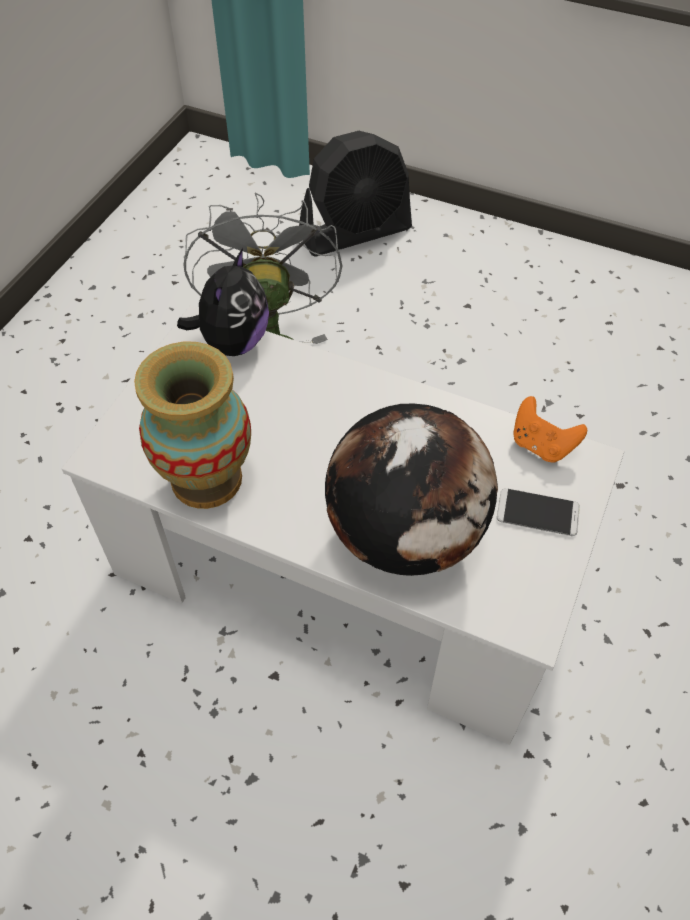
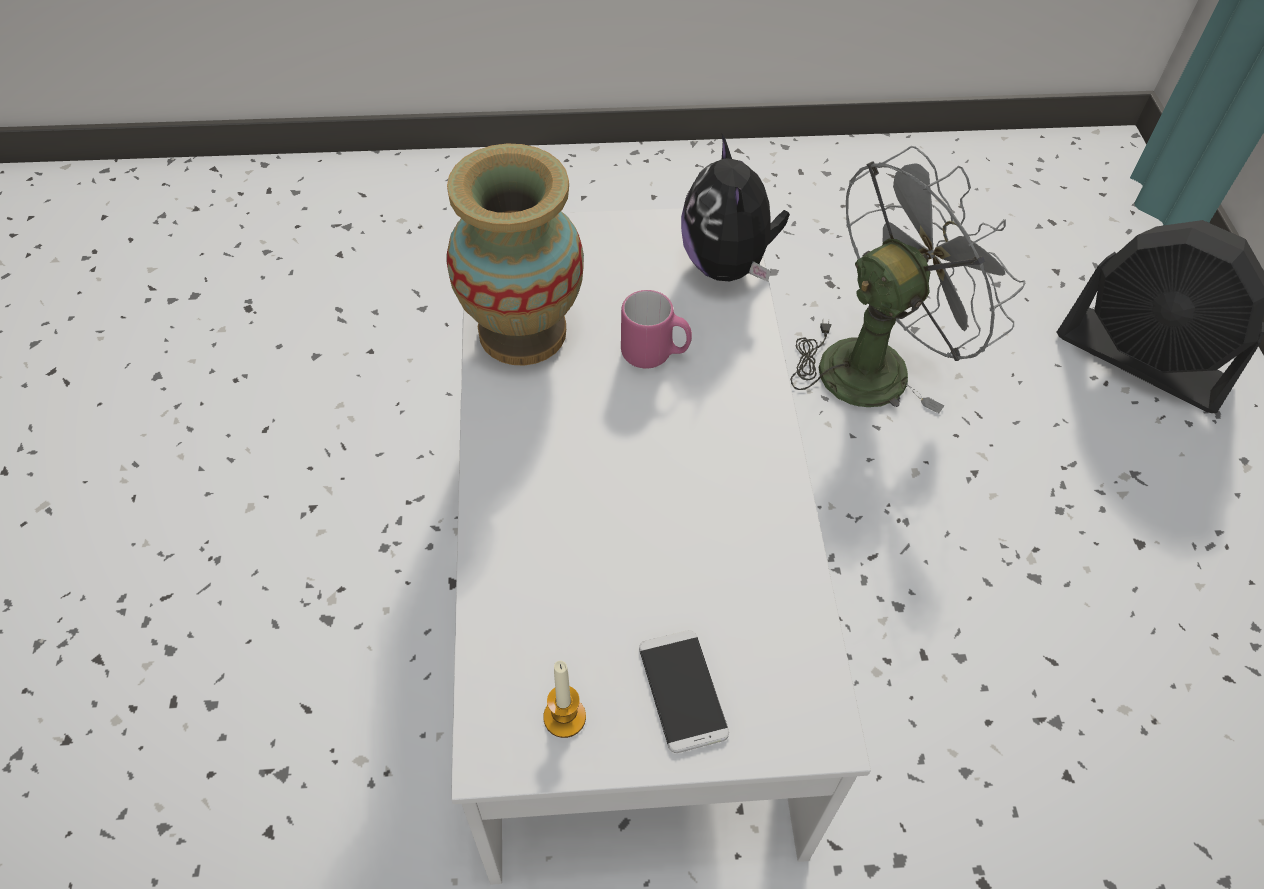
camera: 60 degrees right, 0 degrees up
plush toy [177,248,269,356] -> plush toy turned 90 degrees clockwise [681,134,790,282]
globe [325,404,498,576] -> none
orange game controller [513,396,587,462] -> none
none -> candle [543,661,586,738]
none -> pink mug [621,290,692,369]

